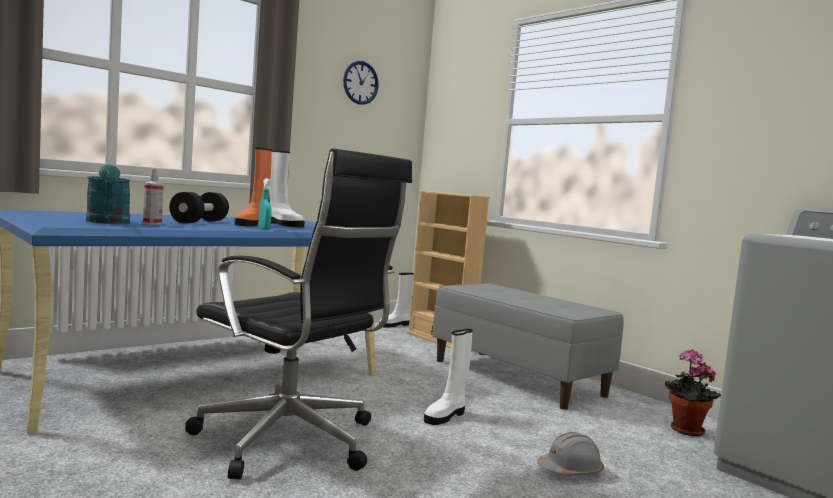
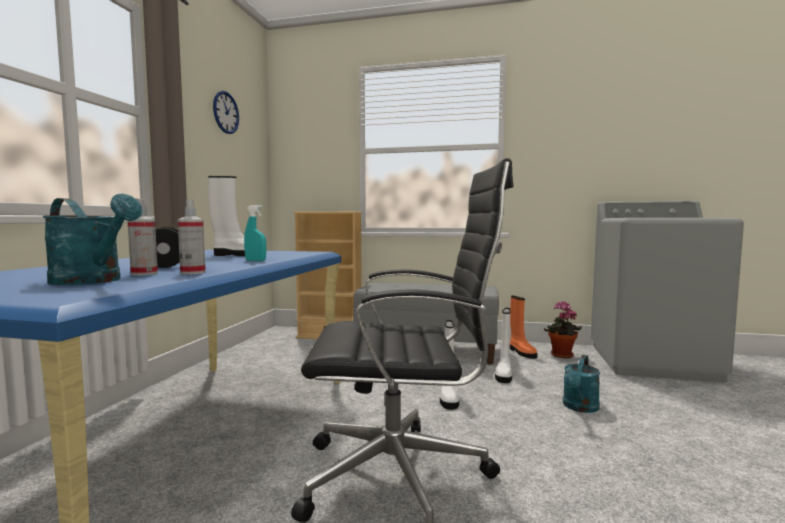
camera: 35 degrees left, 0 degrees up
orange boot [235,147,272,226] -> orange boot moved to [510,296,538,359]
white boot [379,273,414,327] -> white boot moved to [495,308,512,383]
grey hard hat [537,432,604,475] -> turquoise watering can [563,355,600,413]
none -> spray bottle [178,199,206,275]

